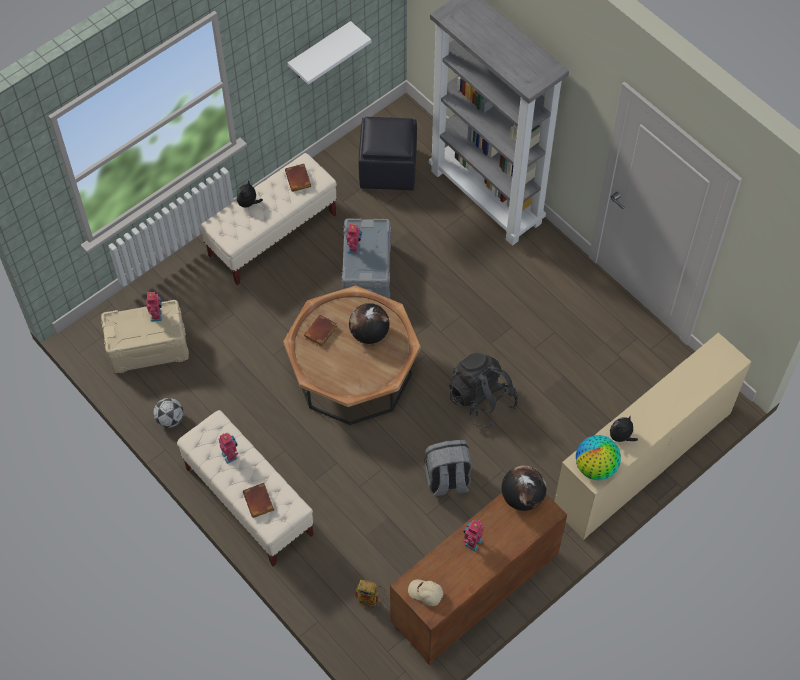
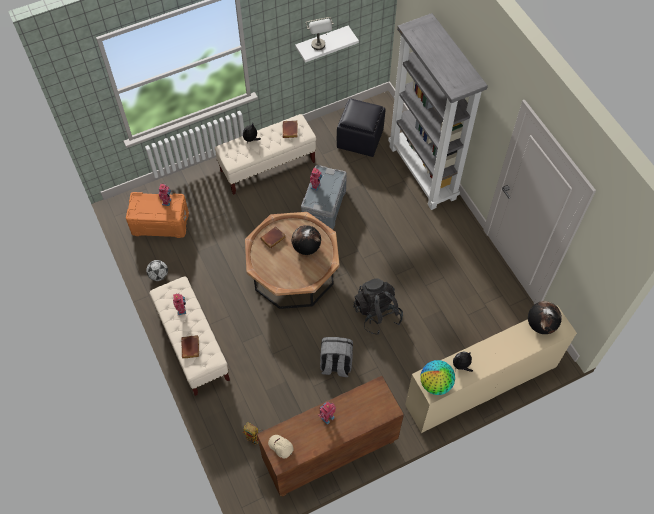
camera: 15 degrees right, 0 degrees up
beige storage box [101,300,189,373] -> orange storage box [126,192,189,238]
globe [501,465,547,511] -> globe moved to [528,301,562,334]
none -> grey table lamp [306,17,334,50]

